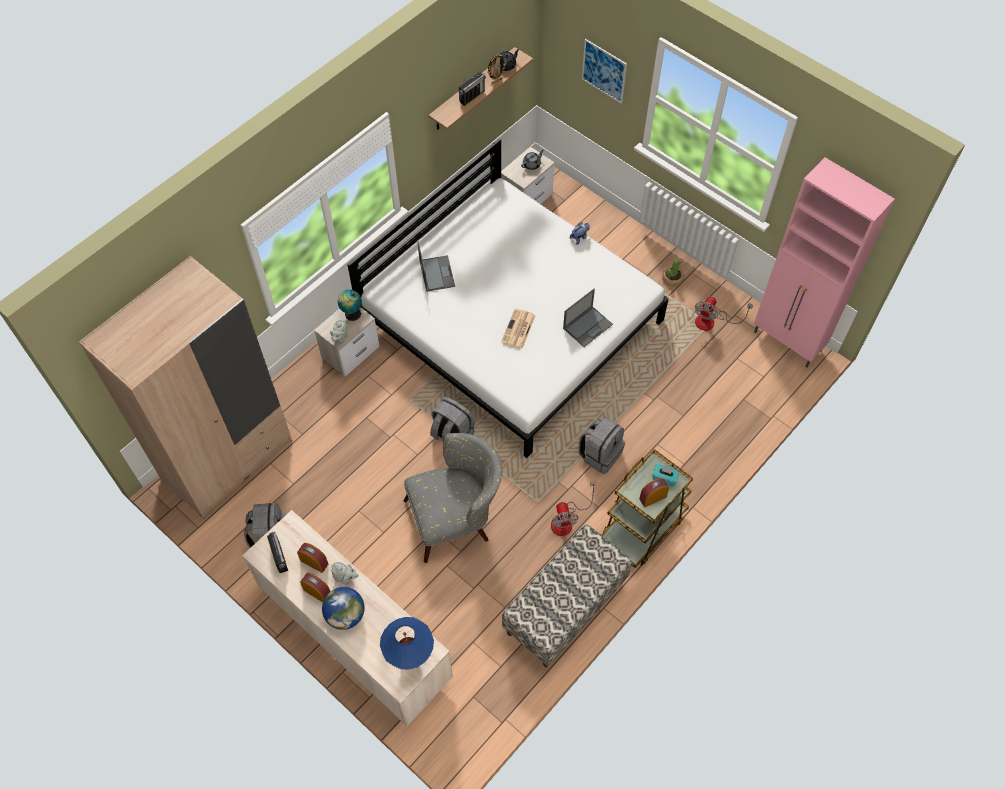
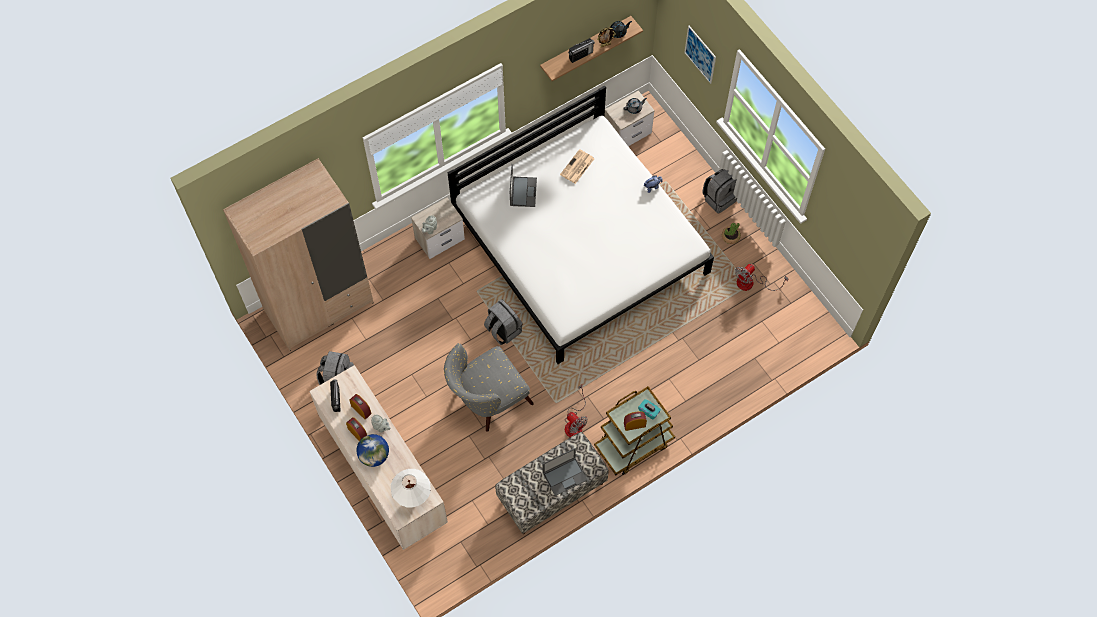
camera: 15 degrees right, 5 degrees up
globe [337,290,362,321] -> none
blue table lamp [380,617,434,670] -> white table lamp [391,469,431,507]
grey armchair [404,433,502,563] -> grey armchair turned 150 degrees clockwise [444,343,534,432]
newspaper [501,308,536,349] -> newspaper moved to [560,149,594,184]
fan [551,482,596,536] -> fan turned 45 degrees counterclockwise [565,384,588,437]
laptop [563,289,613,347] -> laptop moved to [543,448,587,496]
grey backpack [578,417,625,474] -> grey backpack moved to [702,169,737,213]
pink cabinet [754,157,895,368] -> none

